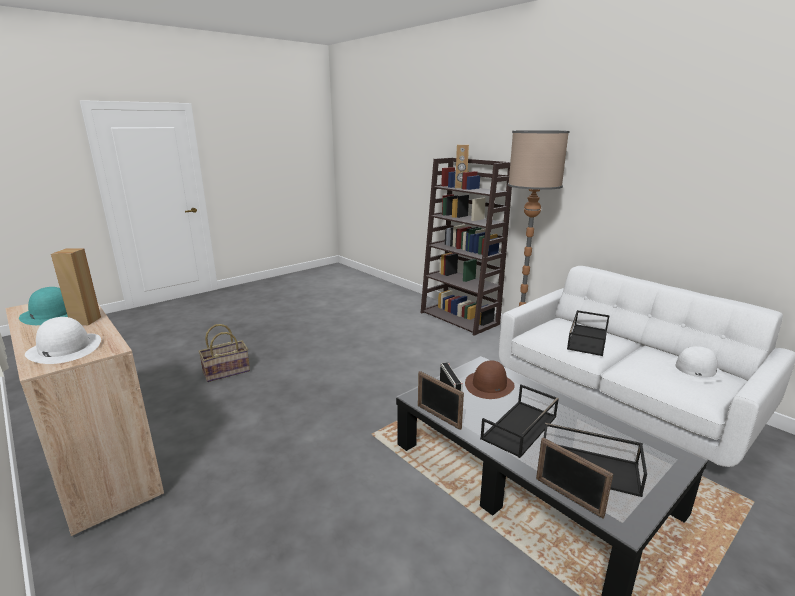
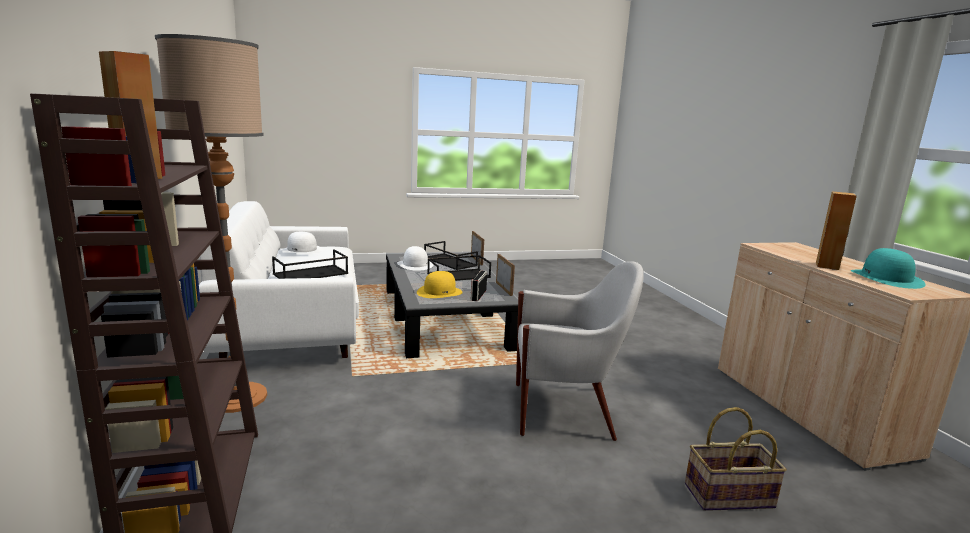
camera: 155 degrees left, 5 degrees down
white hat [25,317,101,364] -> white hat moved to [397,246,434,271]
brown hat [465,360,515,399] -> yellow hat [417,271,463,298]
none -> white armchair [516,261,643,441]

